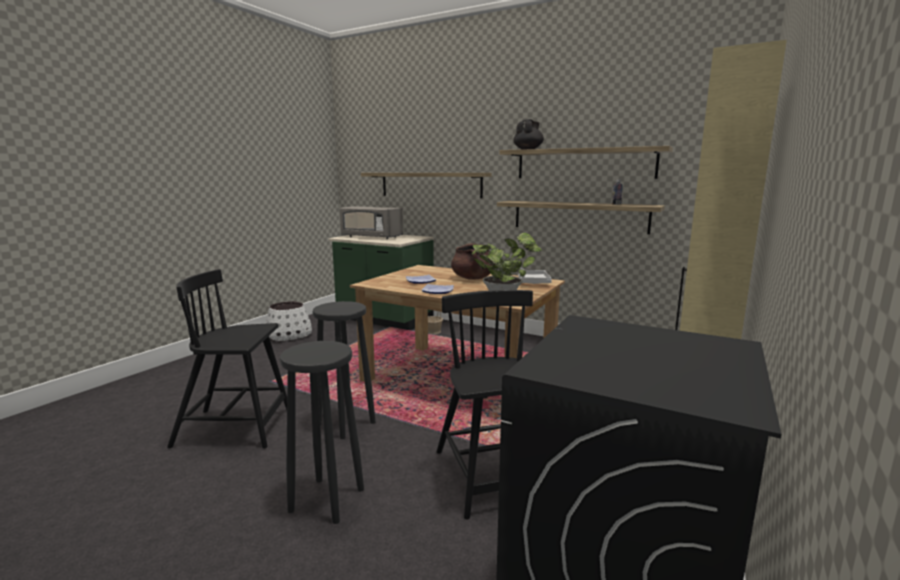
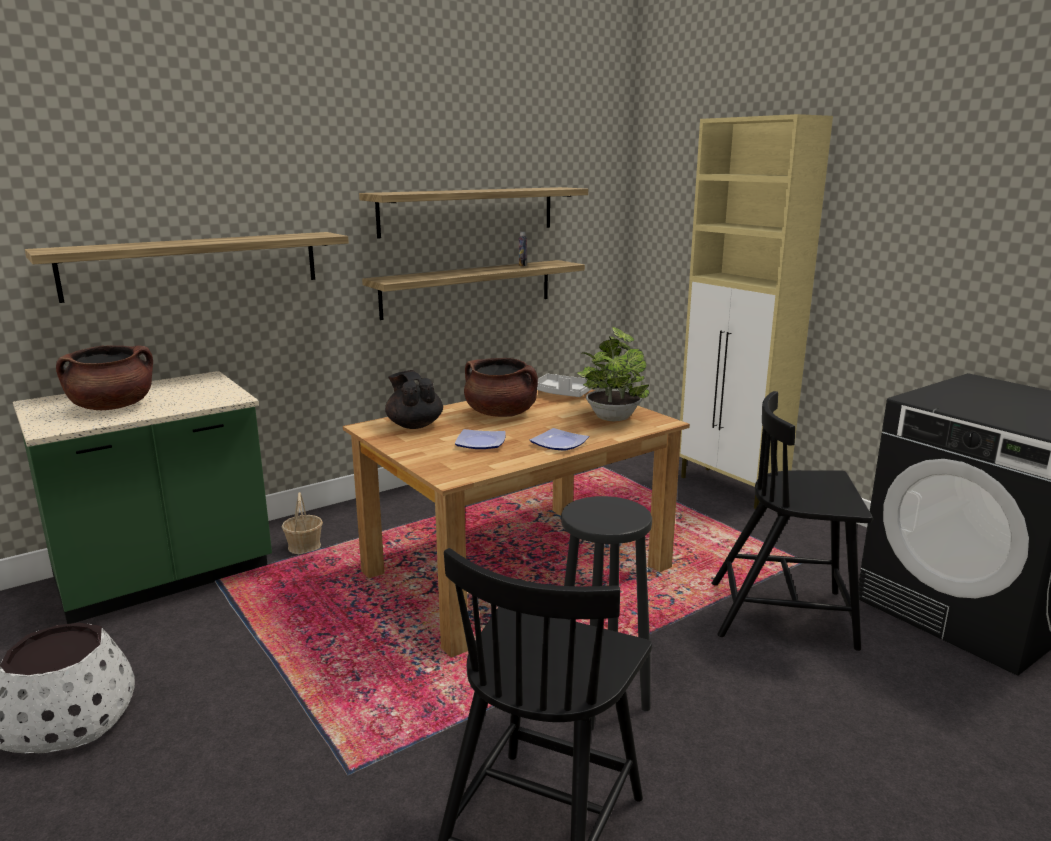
camera: 65 degrees left, 5 degrees up
black stool [280,341,364,524] -> none
grey microwave [340,206,403,239] -> brown cooking pot [56,345,153,410]
black teapot [513,119,544,150] -> black teapot moved to [385,370,443,429]

